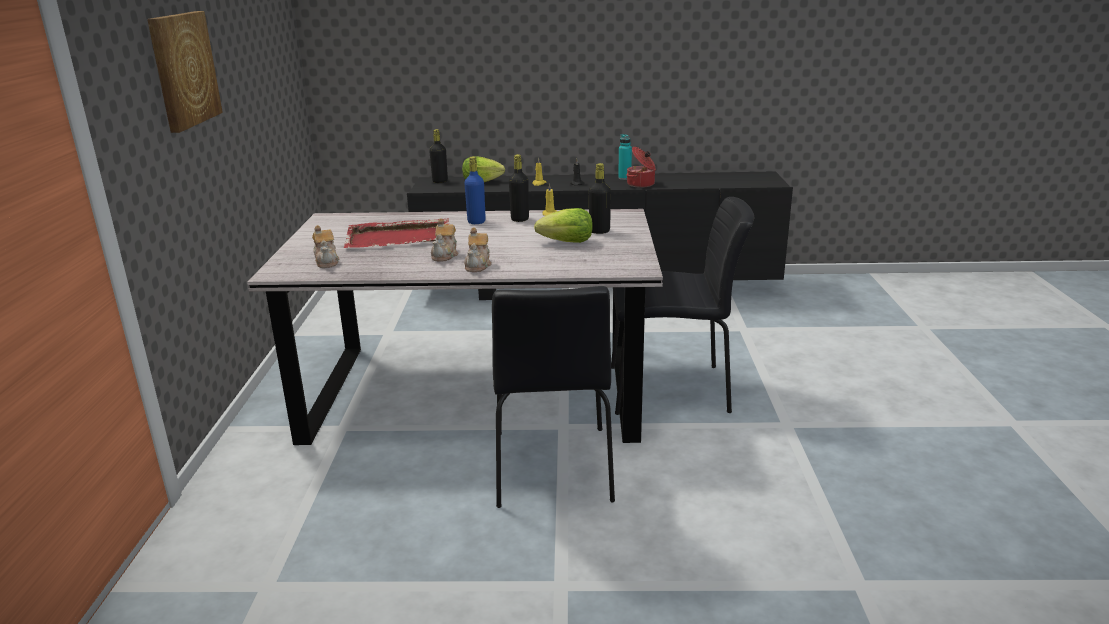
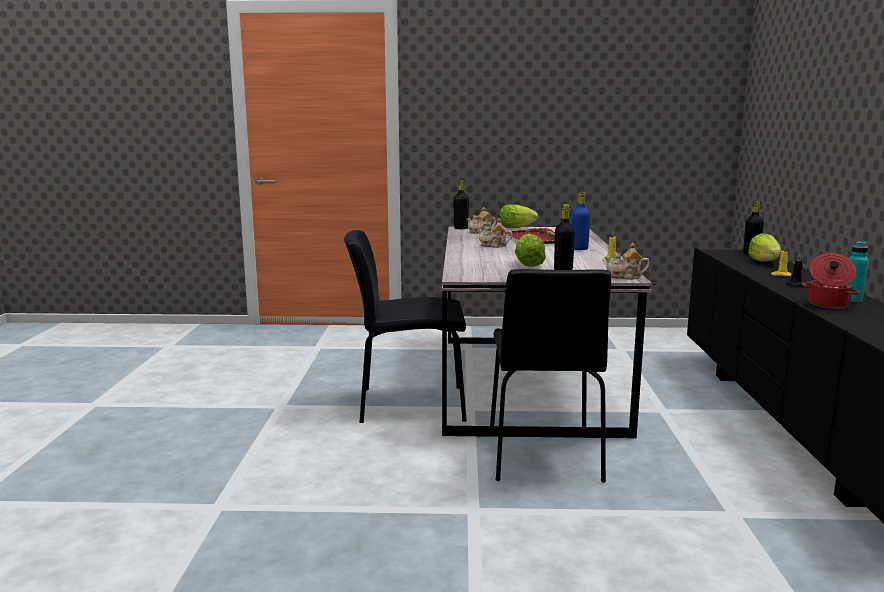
camera: 90 degrees right, 10 degrees down
picture [147,11,223,133] -> none
teapot [464,227,492,272] -> teapot moved to [604,243,650,280]
black bottle [509,154,529,222] -> black bottle moved to [454,180,469,229]
none -> lettuce [499,204,538,228]

